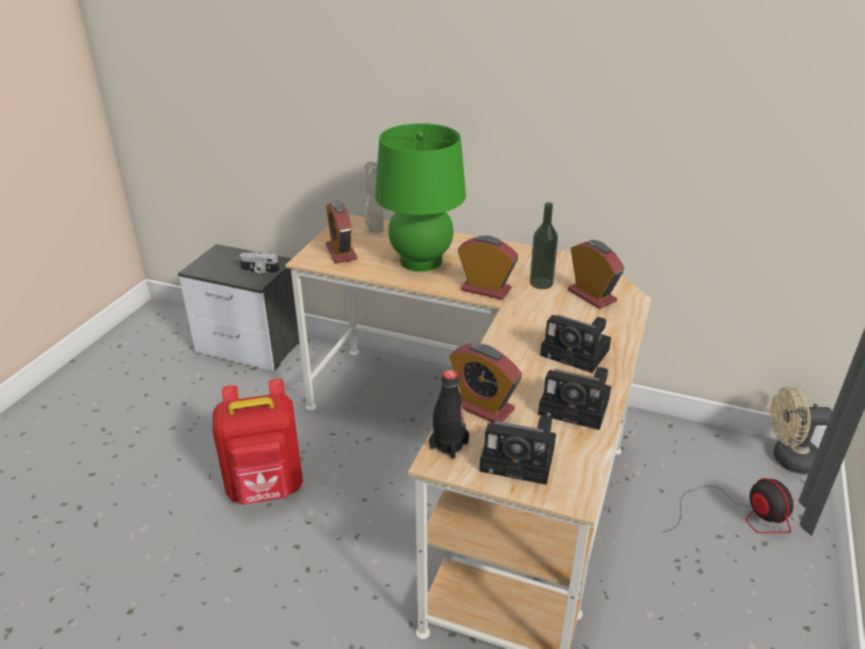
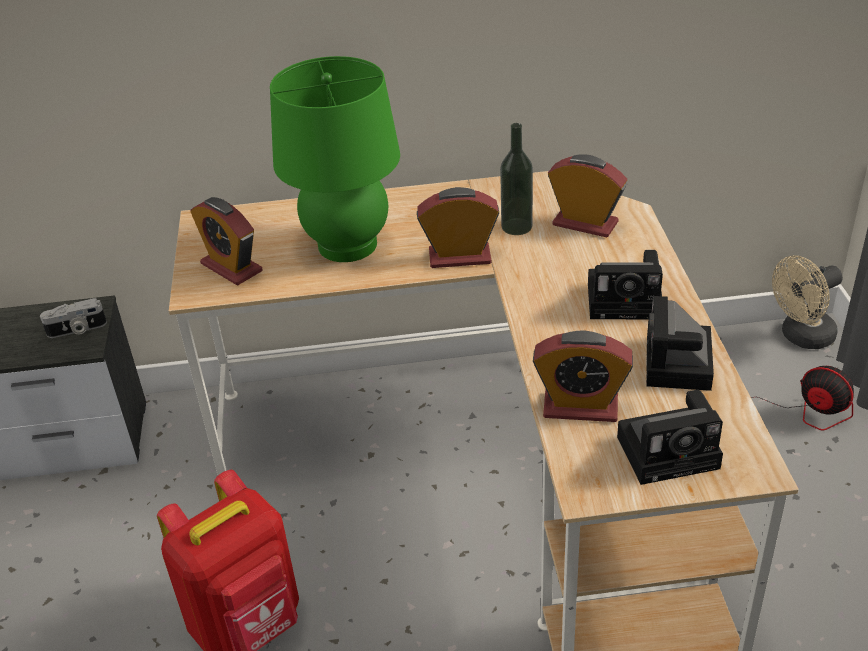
camera: 25 degrees left, 5 degrees up
beige vase [364,161,384,233] -> none
black bottle [429,370,469,459] -> none
camera [538,367,611,430] -> camera turned 105 degrees clockwise [646,296,714,391]

